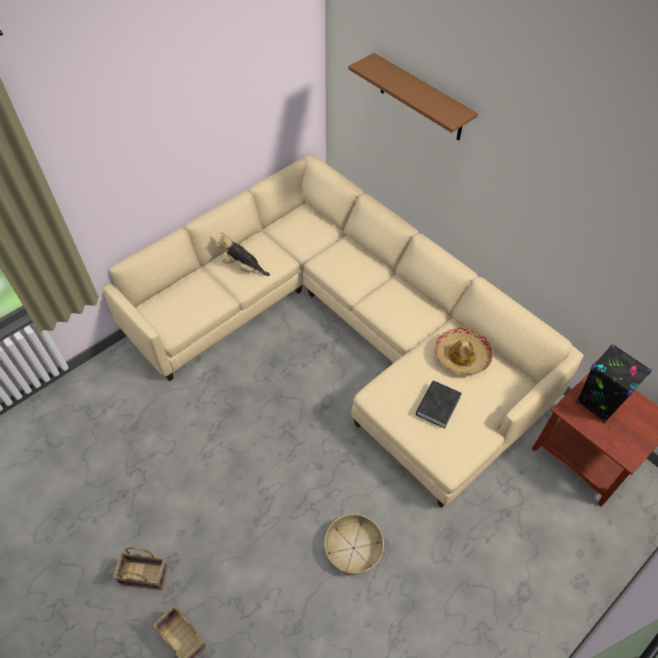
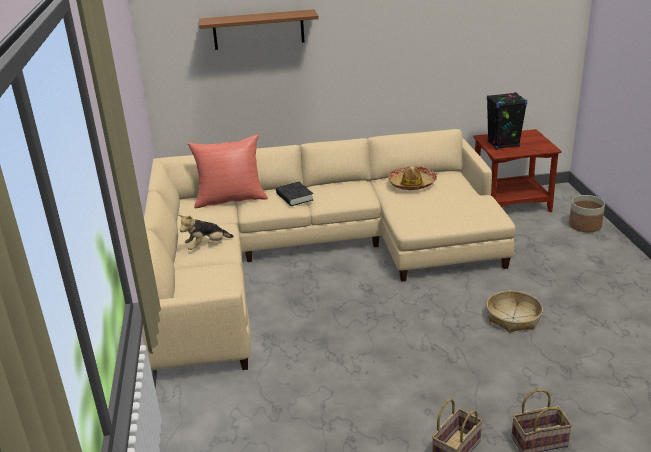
camera: 55 degrees left, 25 degrees down
black book [416,381,462,429] -> black book moved to [276,182,313,206]
none -> red pillow [188,134,268,208]
none -> planter [569,195,605,232]

